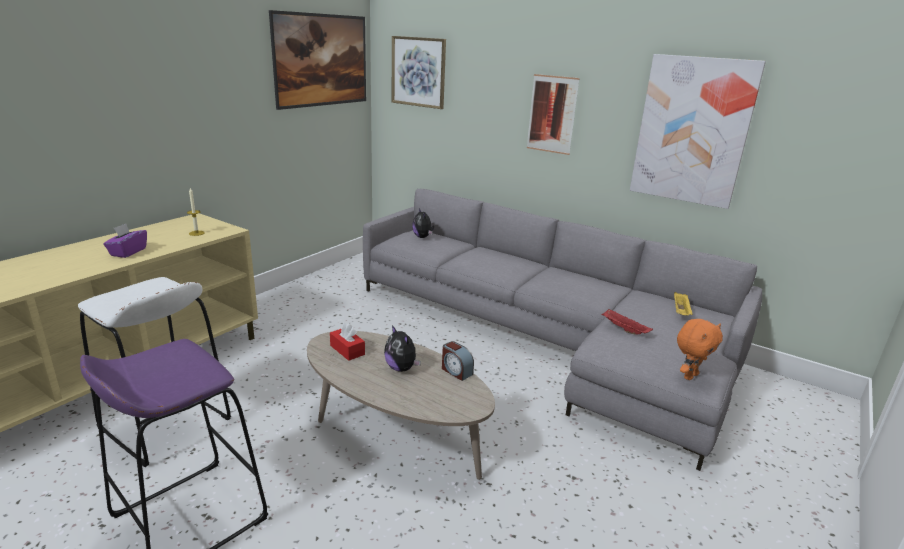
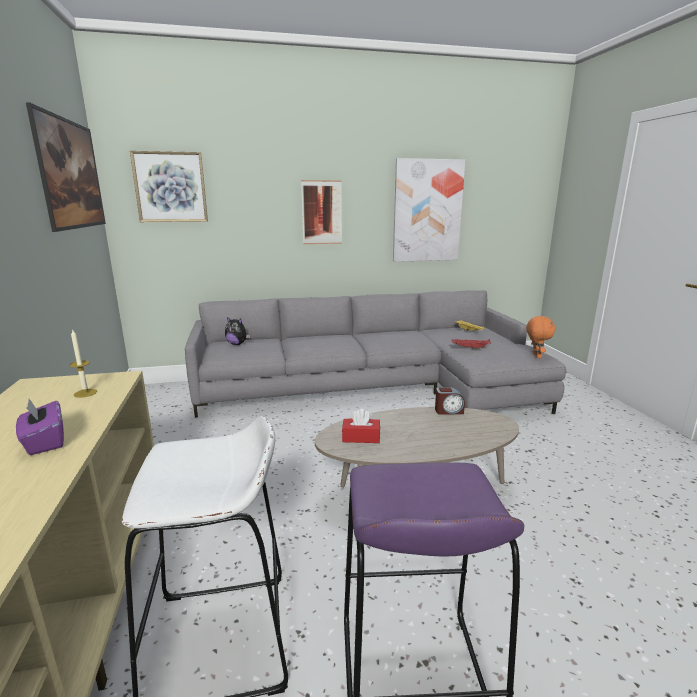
camera: 45 degrees left, 5 degrees down
plush toy [384,325,421,372] -> none

